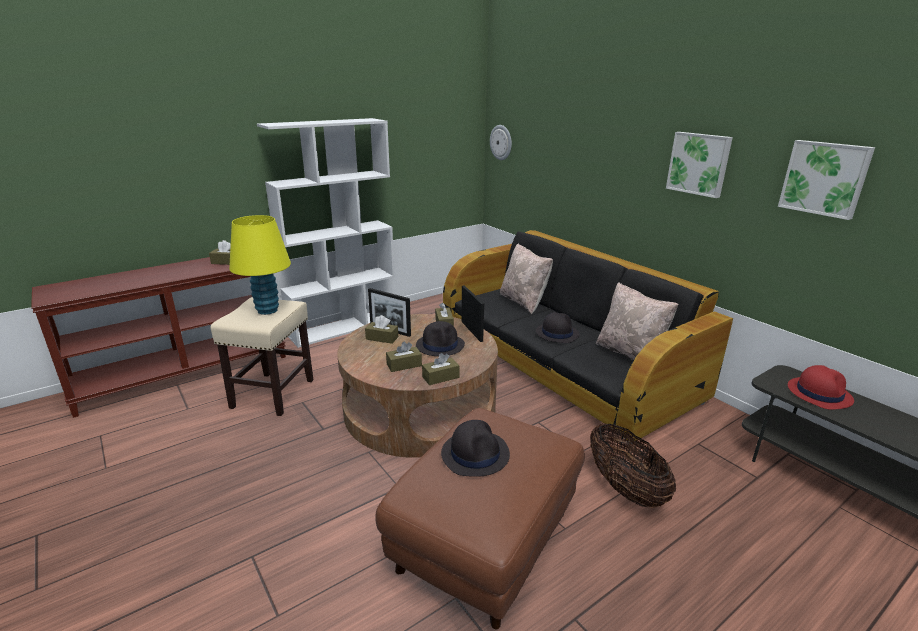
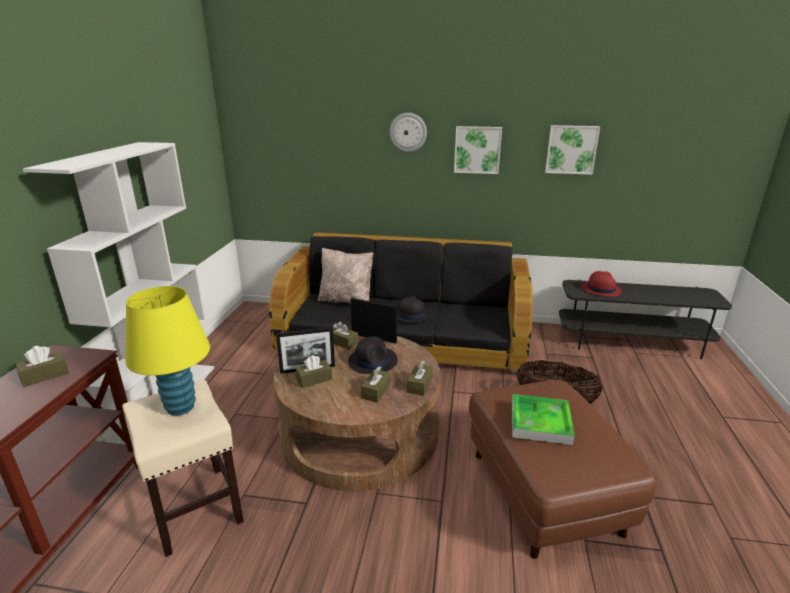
camera: 45 degrees left, 0 degrees up
black hat [441,420,510,477] -> tray [512,394,575,445]
wall clock [490,125,512,160] -> wall clock moved to [389,113,427,152]
beige pillow [596,282,679,360] -> none

